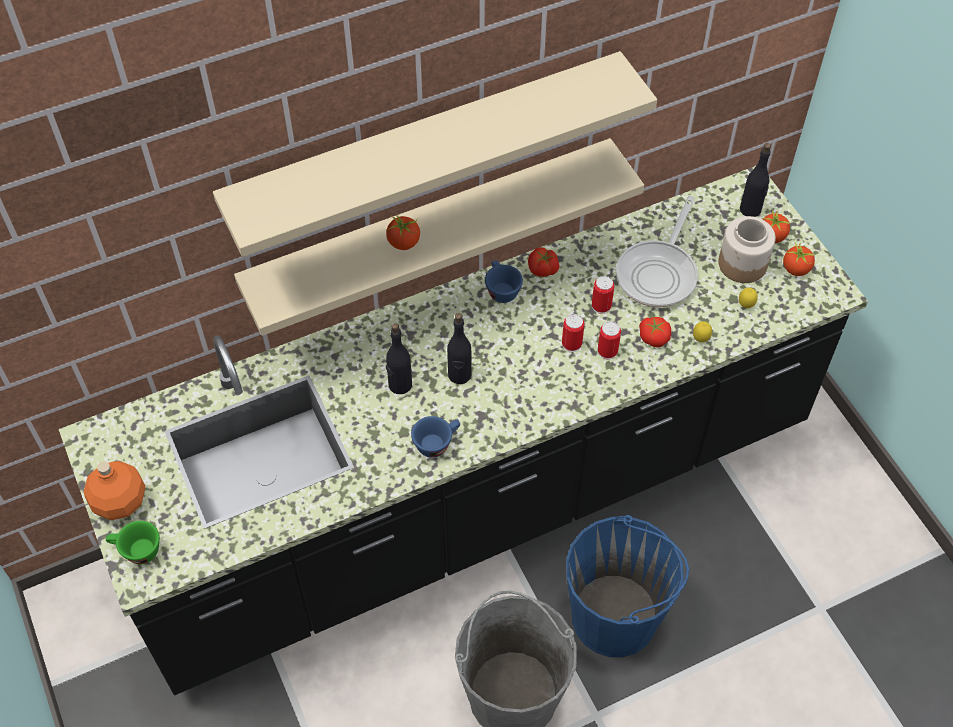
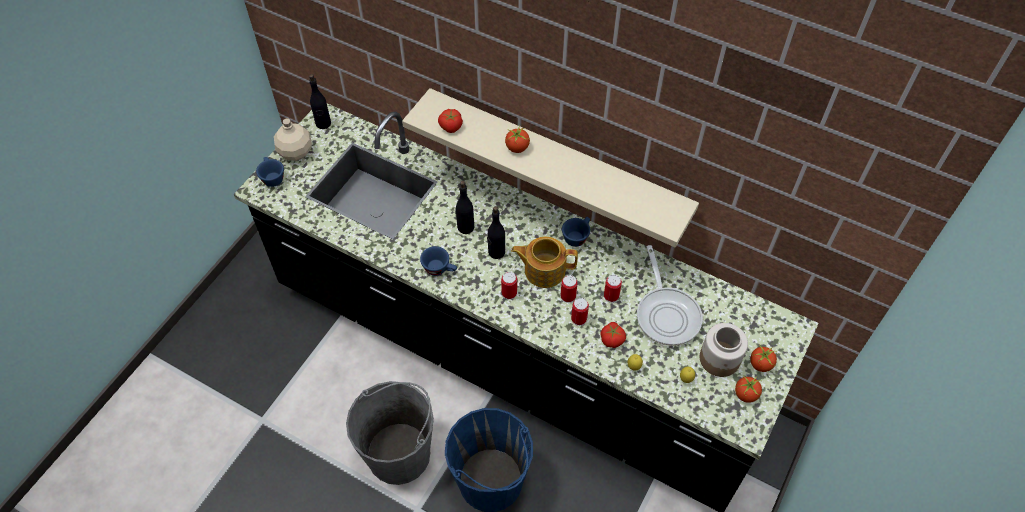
camera: 55 degrees right, 0 degrees up
orange bottle [84,461,145,520] -> beige bottle [274,118,312,161]
green cup [106,521,160,564] -> blue cup [256,157,284,187]
beige shelf [213,51,657,257] -> none
tomato [528,248,560,277] -> tomato moved to [438,109,463,133]
frying pan [616,196,698,308] -> frying pan turned 90 degrees counterclockwise [637,245,703,346]
black bottle [740,143,771,217] -> black bottle moved to [309,74,331,129]
none -> can [501,272,517,300]
none -> teapot [511,237,578,288]

